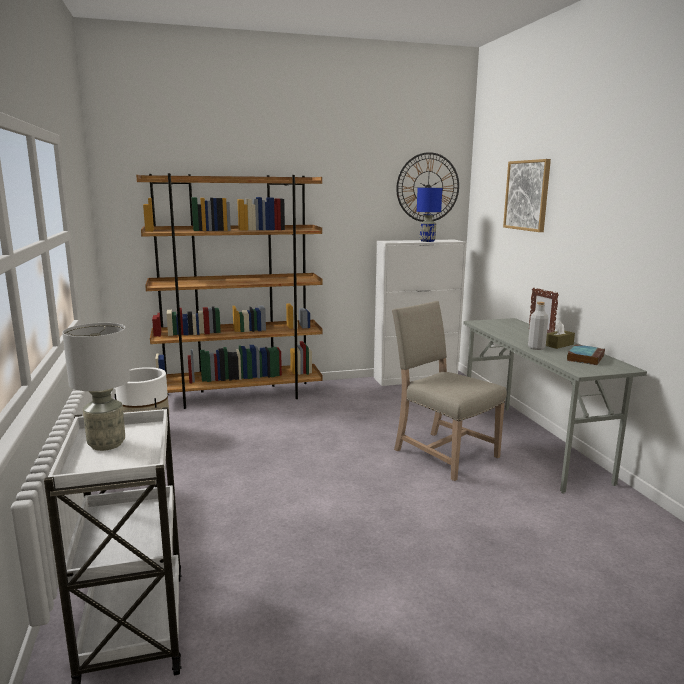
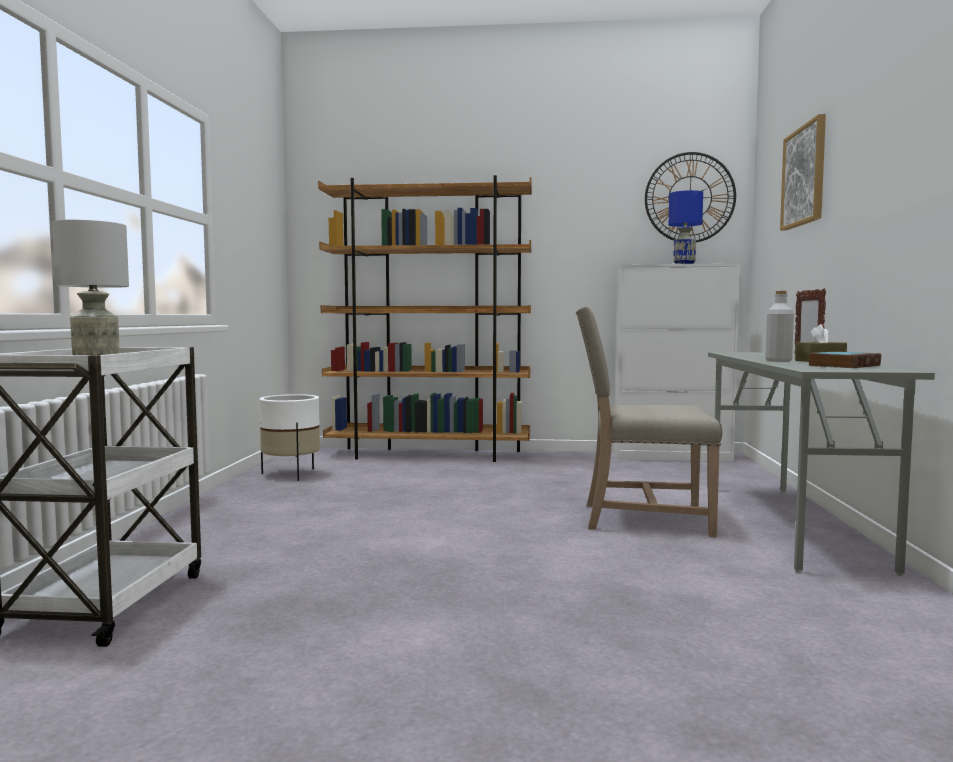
camera: 20 degrees right, 10 degrees down
beige chair [392,301,507,481] -> beige chair turned 60 degrees counterclockwise [576,307,722,537]

